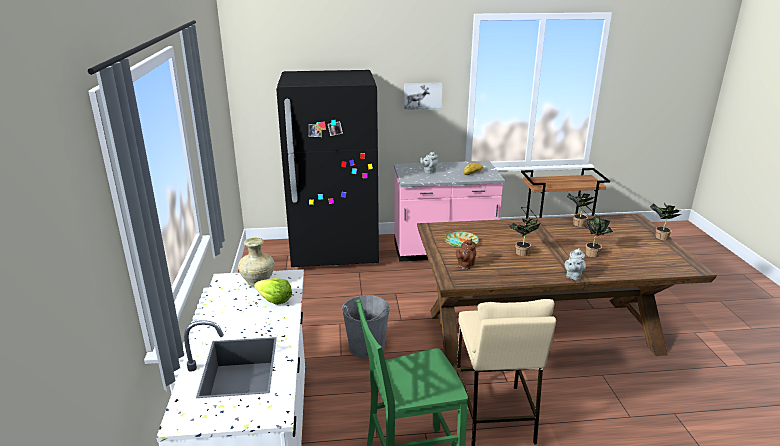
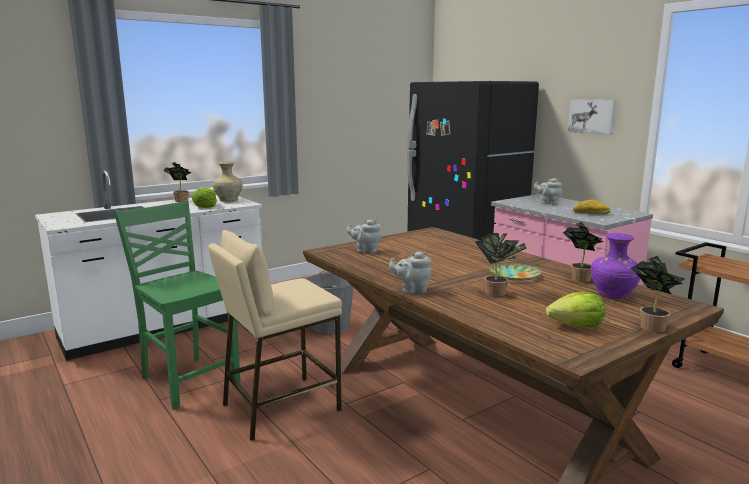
camera: 60 degrees right, 10 degrees down
plate [444,231,479,248] -> plate moved to [489,263,541,281]
brown teapot [456,239,476,270] -> grey teapot [347,219,382,253]
potted plant [509,218,541,256] -> potted plant moved to [164,162,191,202]
none -> lettuce [545,292,605,327]
none -> purple vase [591,233,640,299]

